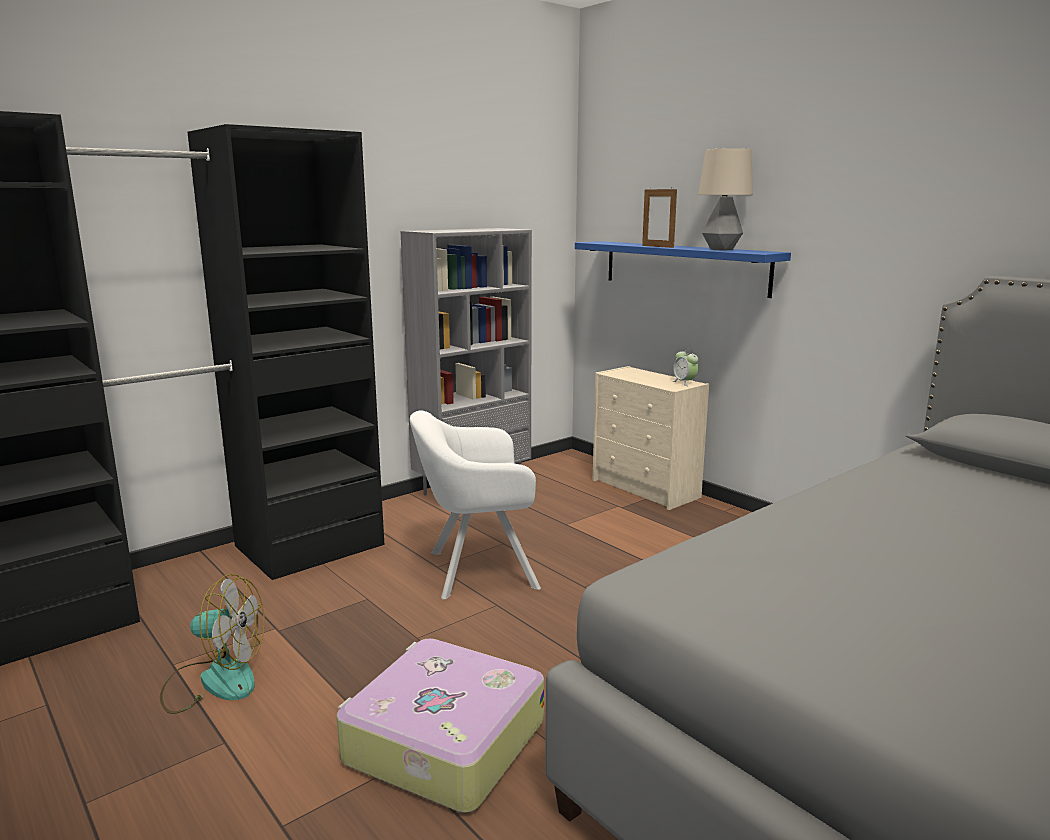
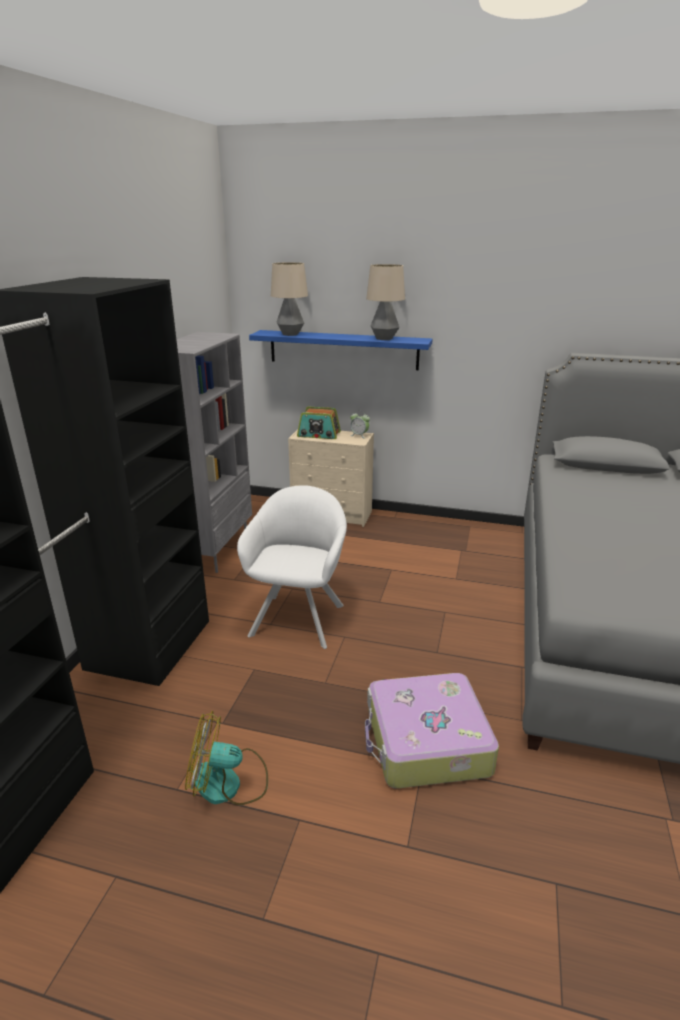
camera: 35 degrees left, 10 degrees up
fan [160,574,264,714] -> fan turned 150 degrees counterclockwise [185,711,268,805]
white armchair [410,410,541,600] -> white armchair turned 150 degrees clockwise [237,485,347,649]
picture frame [642,187,677,248] -> none
none -> table lamp [271,262,308,336]
none -> radio [297,407,341,439]

